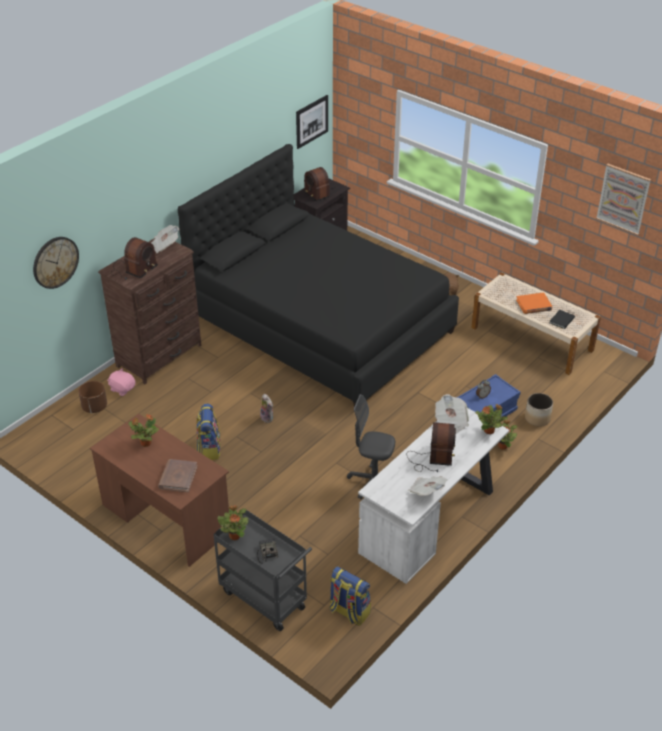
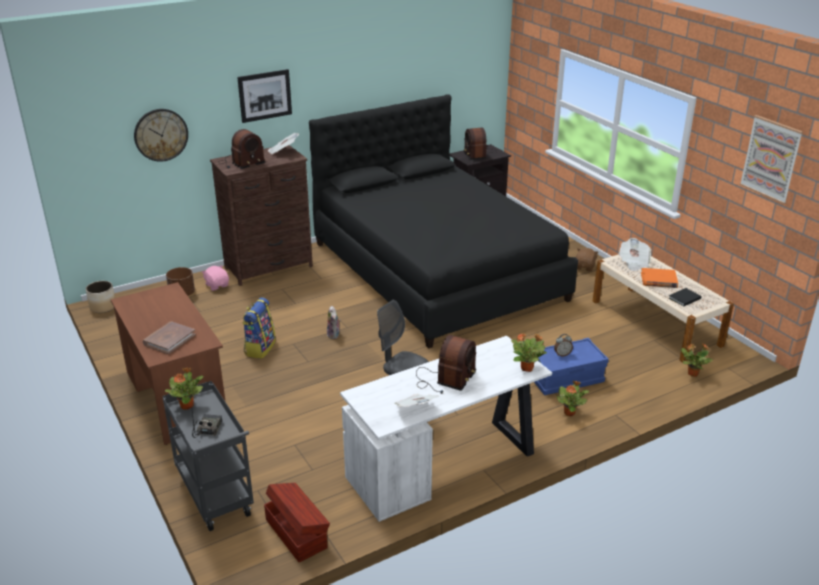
camera: 20 degrees right, 10 degrees down
potted plant [128,414,159,447] -> potted plant moved to [681,343,713,377]
picture [296,95,328,149] -> picture moved to [237,69,292,123]
backpack [329,566,371,626] -> brown storage box [264,483,330,562]
newspaper [435,394,469,434] -> newspaper moved to [619,238,651,271]
planter [525,393,553,426] -> planter moved to [86,281,115,313]

